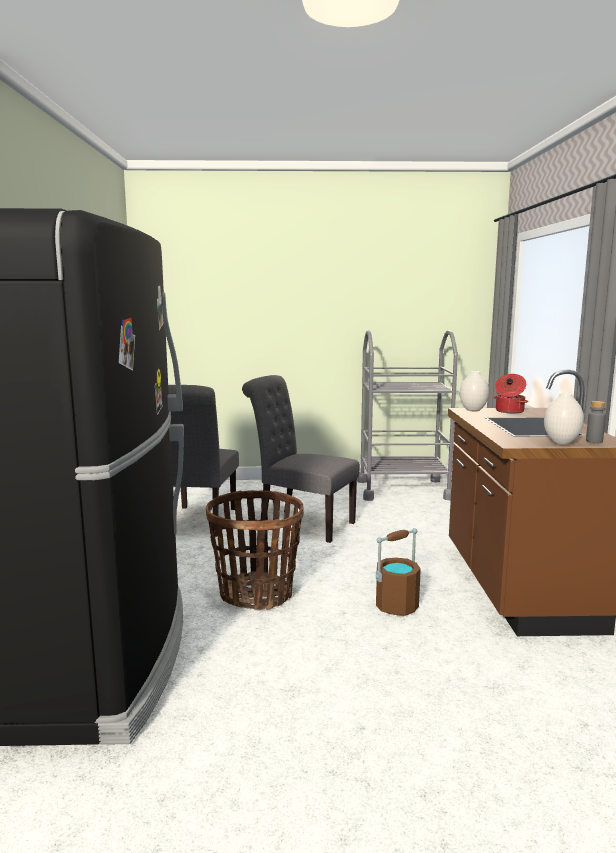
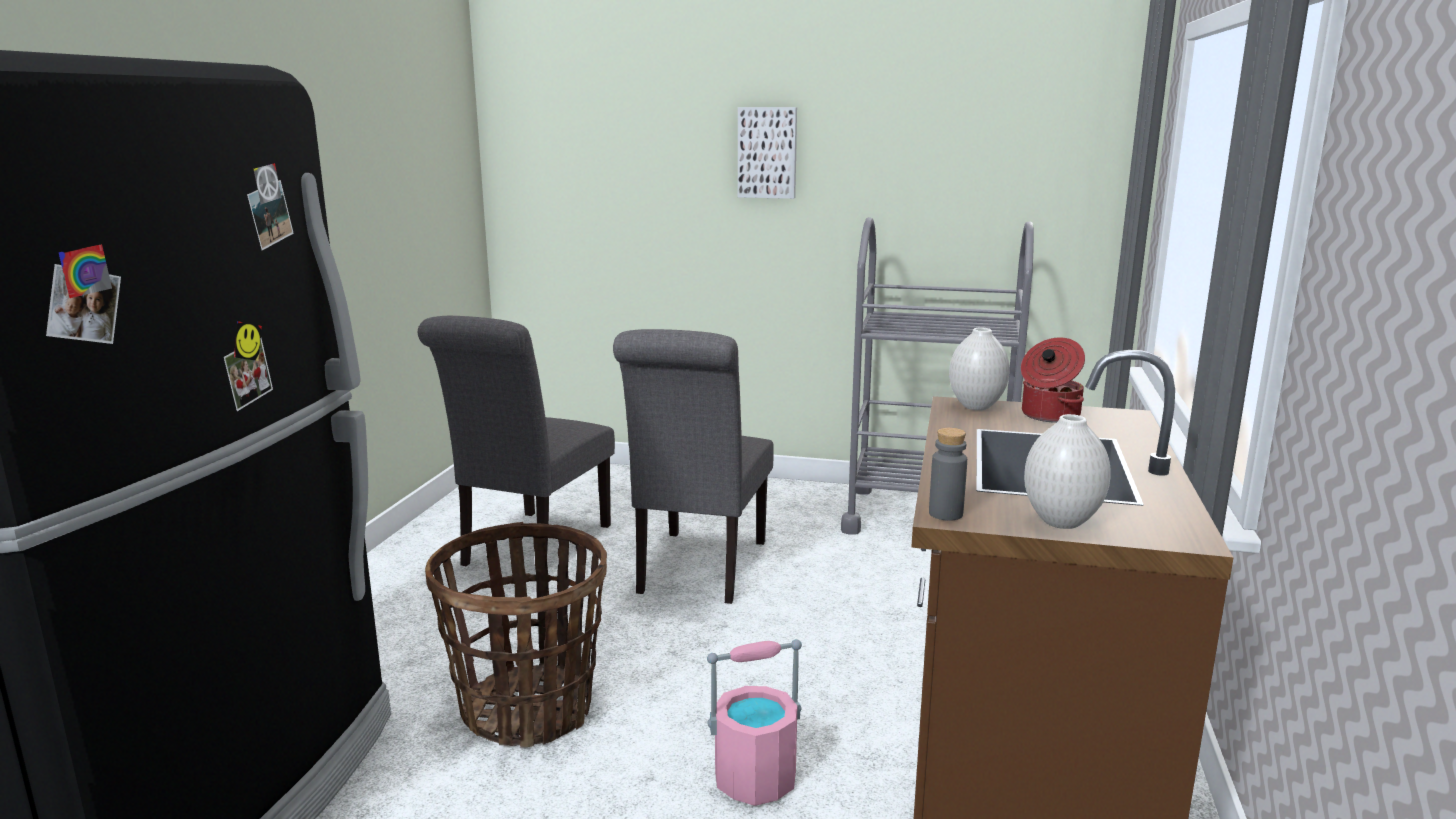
camera: 15 degrees right, 5 degrees up
grey chair [242,375,360,543] -> grey chair turned 120 degrees counterclockwise [613,329,774,604]
brown bucket [376,528,421,616] -> pink bucket [707,639,802,806]
grey bottle [586,401,606,443] -> grey bottle moved to [929,428,967,521]
none -> picture [738,107,797,199]

